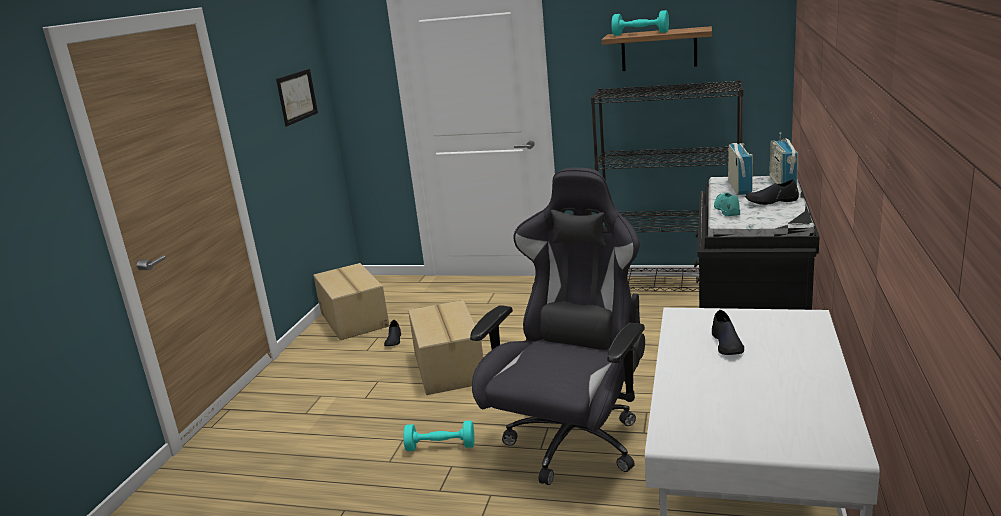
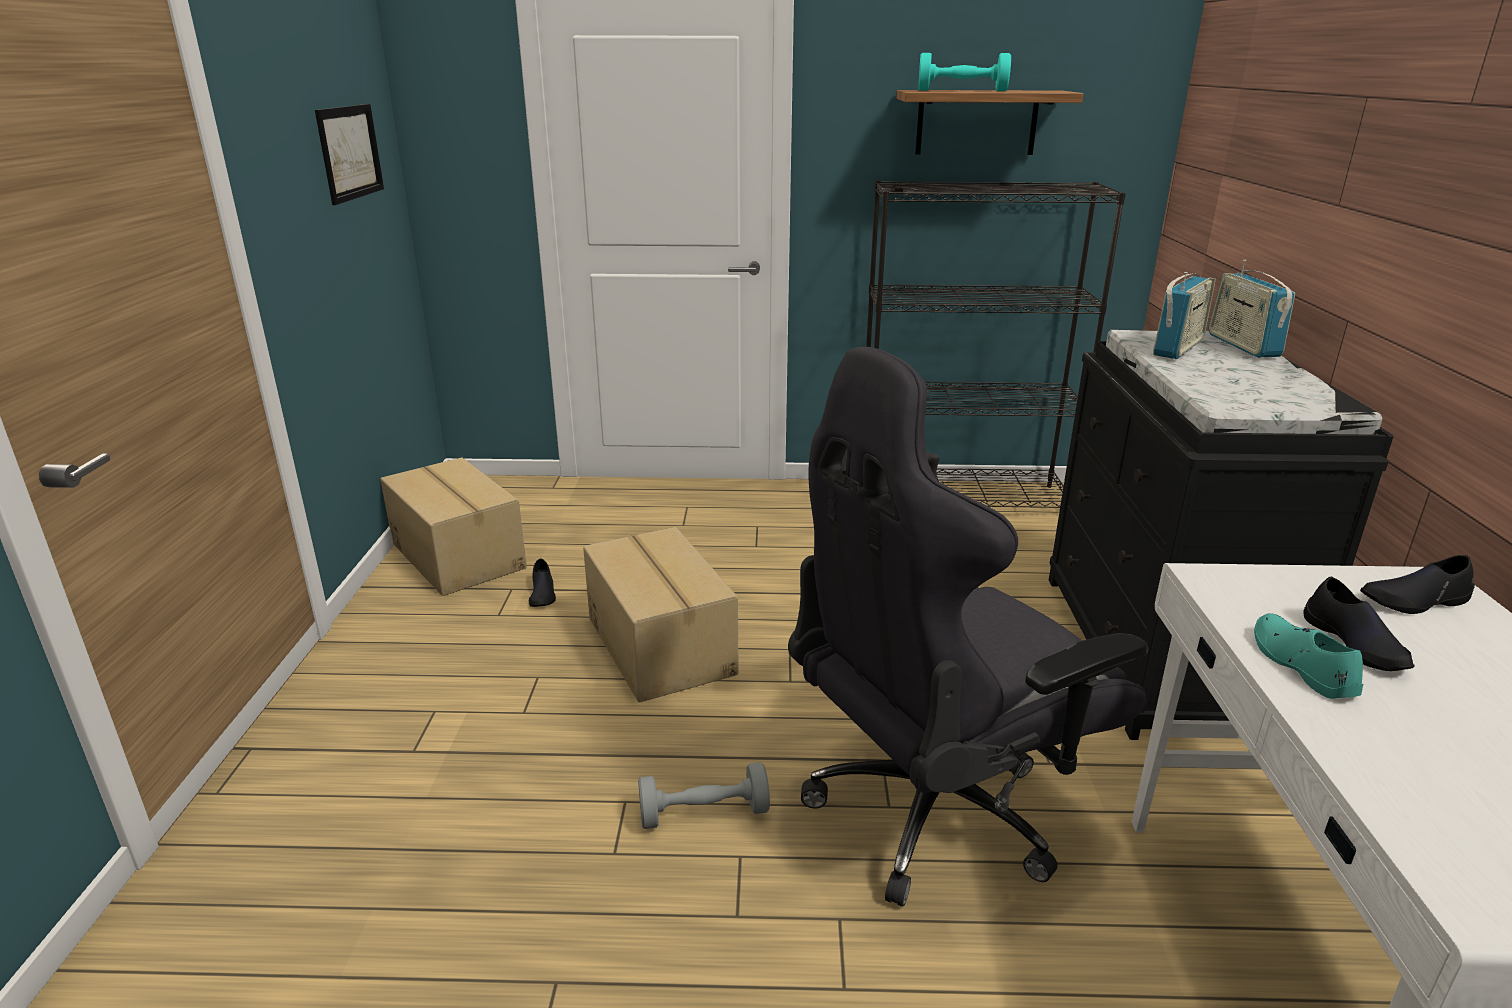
camera: 15 degrees left, 5 degrees up
turquoise dumbbell [403,421,474,451] -> grey dumbbell [638,762,770,829]
black office chair [470,167,645,485] -> black office chair turned 135 degrees counterclockwise [788,347,1148,907]
turquoise shoe [714,192,740,216] -> turquoise shoe moved to [1254,613,1363,699]
radio [728,143,753,195] -> radio turned 45 degrees clockwise [1153,272,1216,359]
black shoe [745,179,799,205] -> black shoe moved to [1360,555,1475,614]

